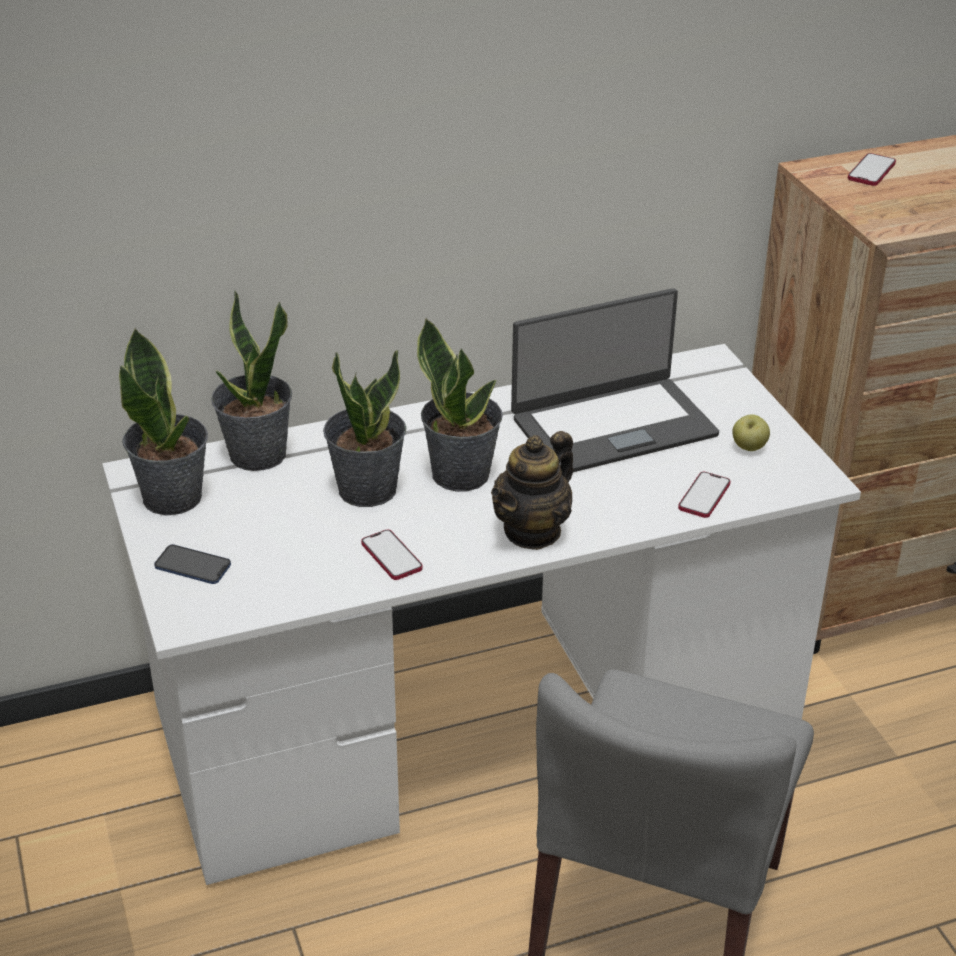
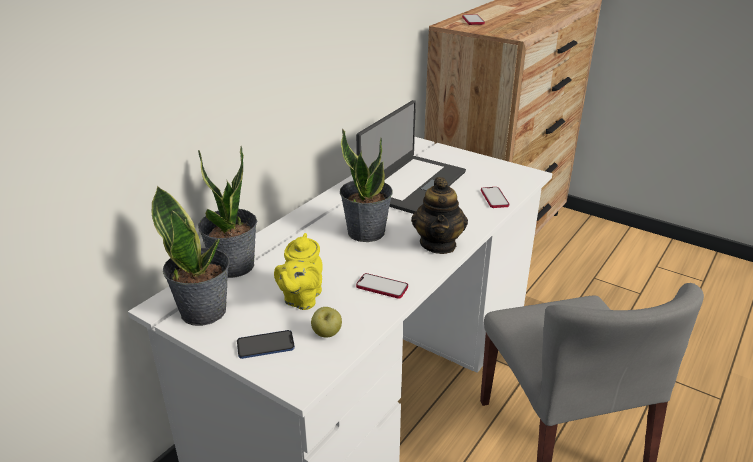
camera: 35 degrees left, 5 degrees down
potted plant [323,350,406,507] -> none
apple [732,415,770,451] -> apple moved to [311,307,342,337]
none -> yellow teapot [274,233,323,310]

